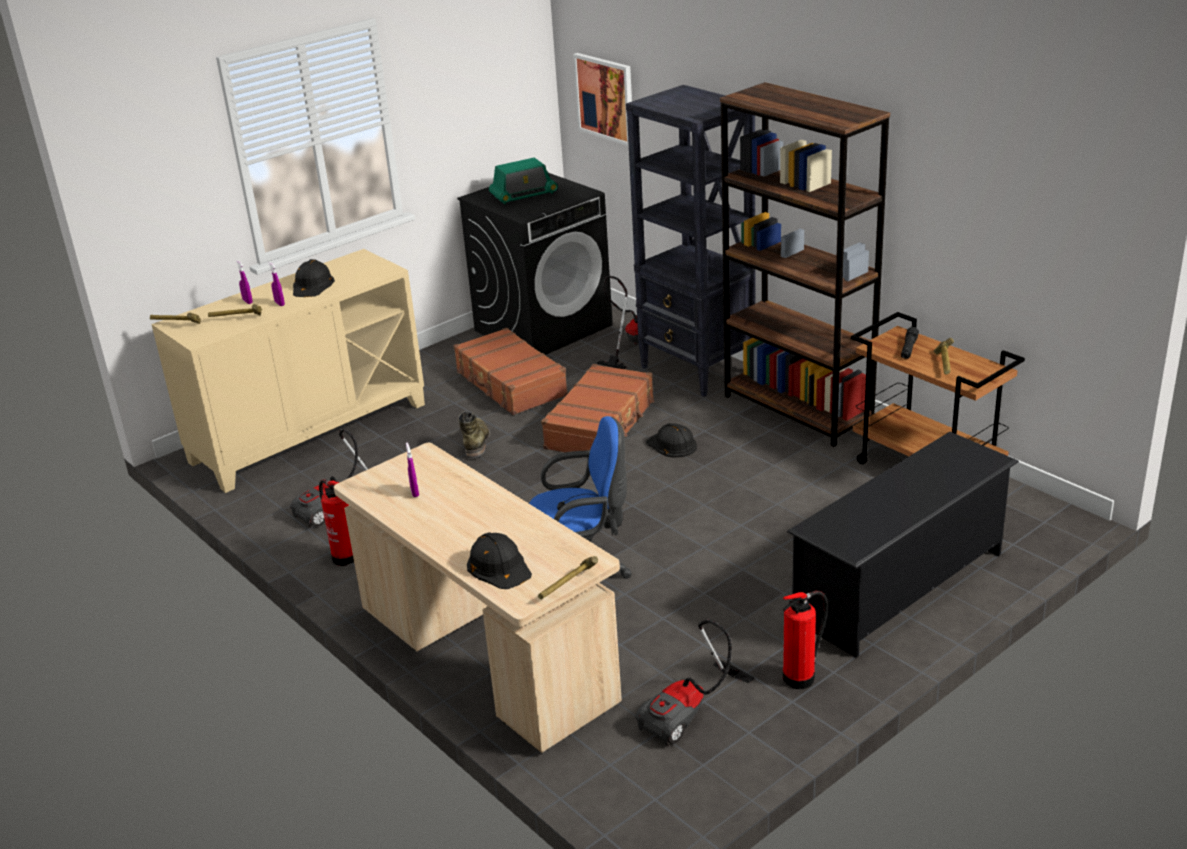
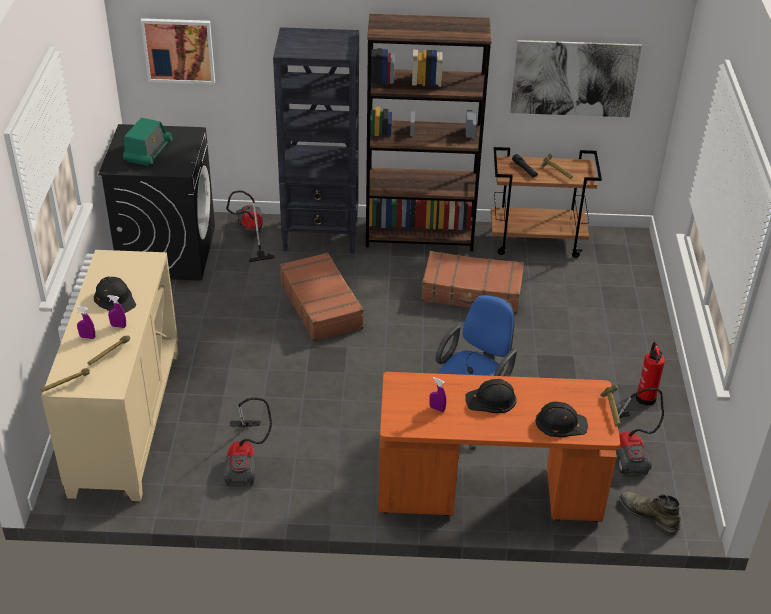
camera: 50 degrees left, 10 degrees up
fire extinguisher [319,479,354,566] -> none
beige desk [334,443,622,753] -> orange desk [378,372,620,522]
brown suitcase [453,328,568,415] -> brown suitcase moved to [421,251,524,314]
green boot [458,411,490,458] -> green boot moved to [619,492,681,533]
black hard hat [646,423,697,457] -> black hard hat moved to [465,379,516,413]
black shoe rack [787,432,1019,658] -> none
none -> picture [510,40,642,117]

